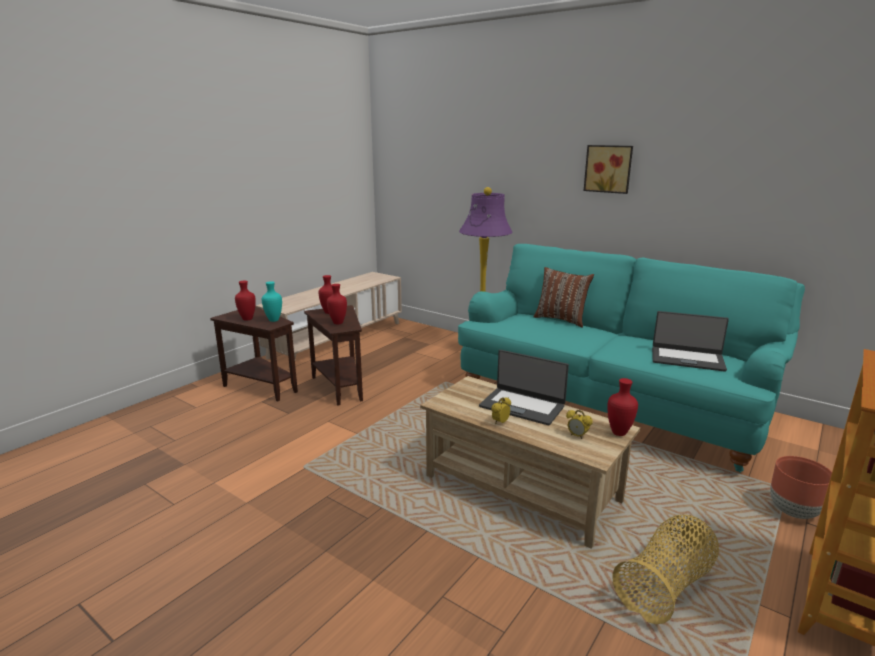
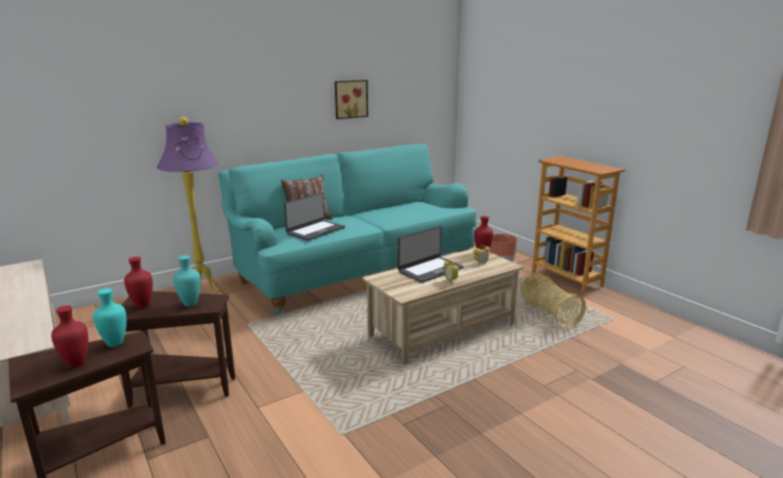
camera: 70 degrees left, 0 degrees up
red vase [327,284,347,324] -> turquoise vase [173,255,201,307]
picture [584,145,633,194] -> picture moved to [335,80,368,119]
laptop [652,311,729,372] -> laptop moved to [284,192,345,241]

